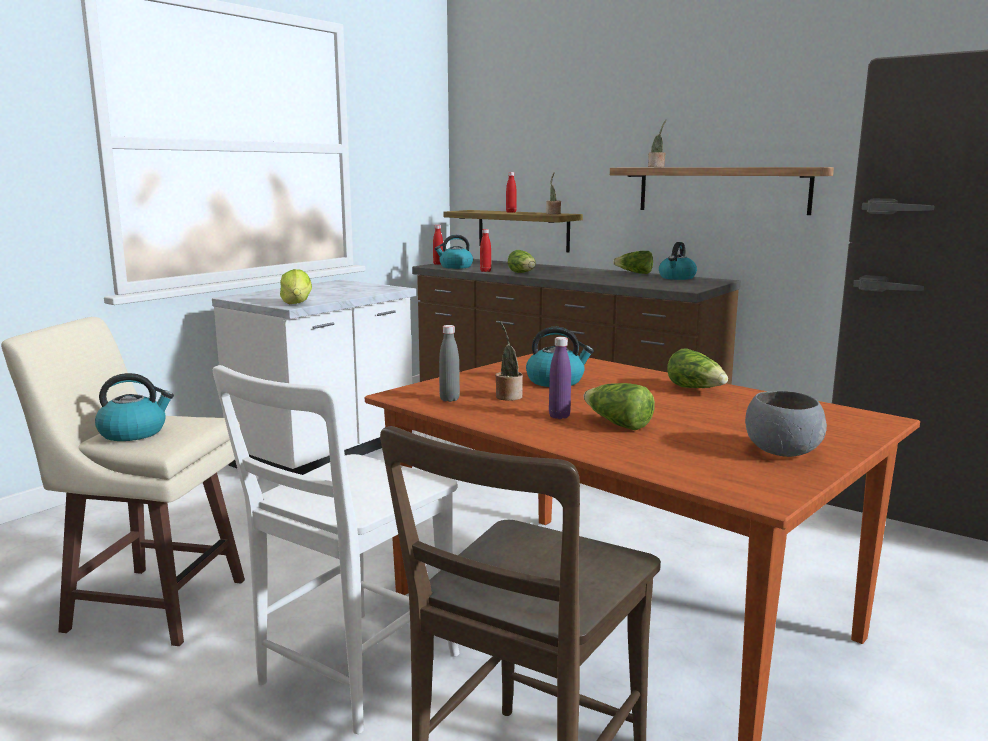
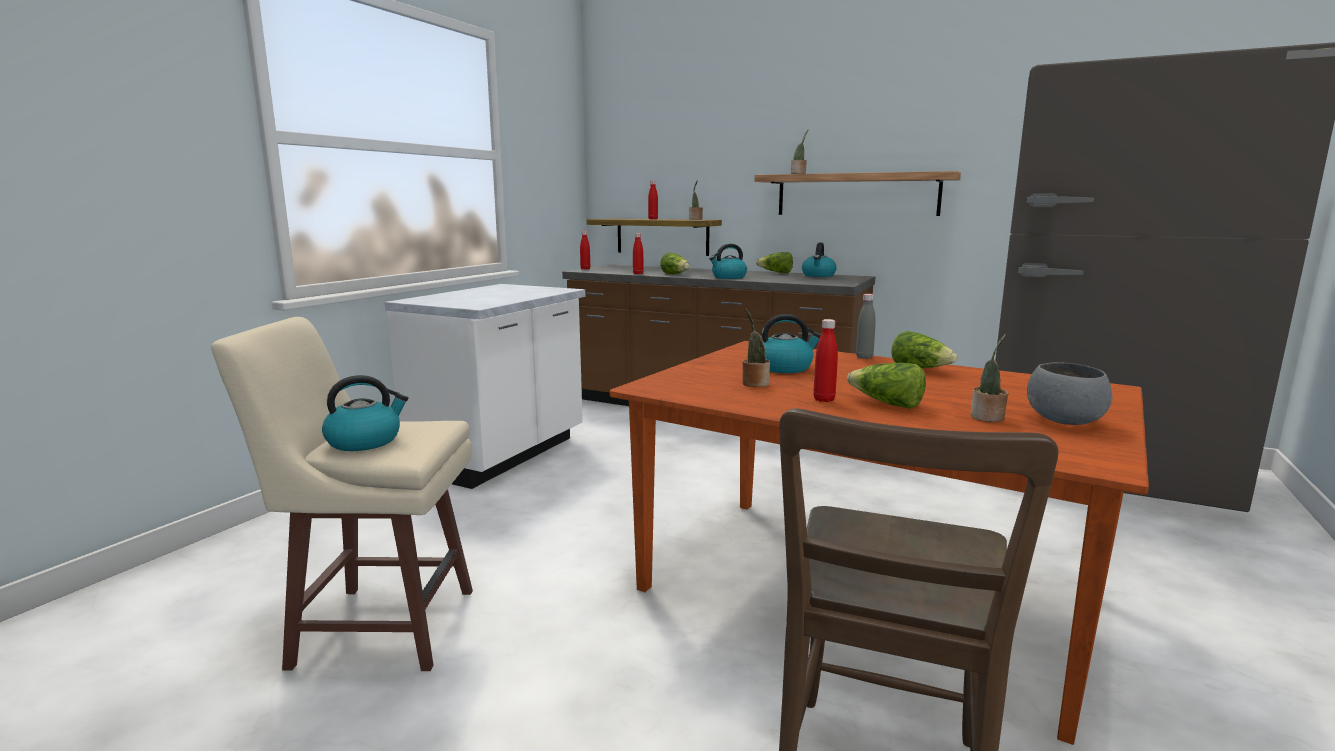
camera: 10 degrees left, 0 degrees up
white chair [213,365,459,734] -> none
lettuce [280,269,312,304] -> none
kettle [434,235,473,269] -> kettle moved to [709,244,747,279]
grey bottle [439,325,460,402] -> grey bottle moved to [856,294,876,359]
purple bottle [549,337,571,419] -> red bottle [813,319,838,402]
none -> potted plant [970,334,1009,422]

